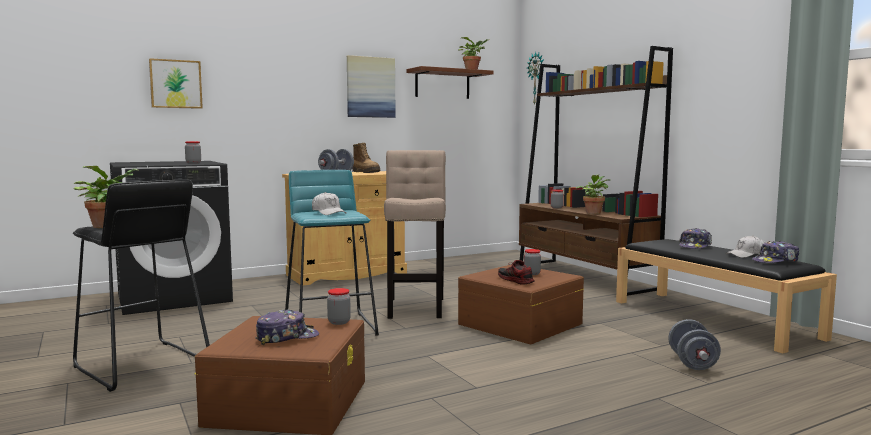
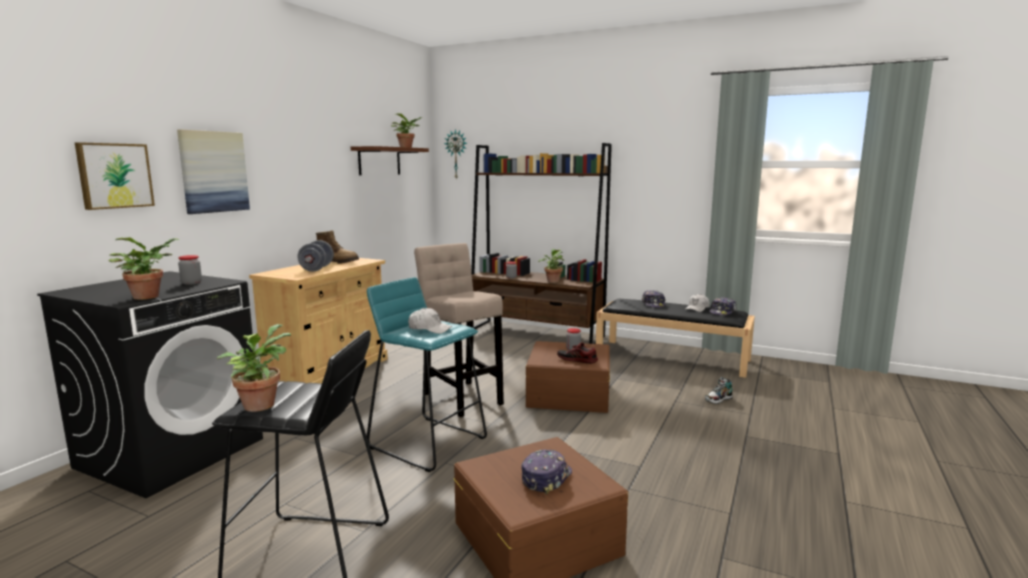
camera: 35 degrees left, 5 degrees up
jar [327,288,351,325] -> none
picture [347,55,396,118] -> picture moved to [177,129,250,214]
grey dumbbell [668,319,721,370] -> shoe [705,377,733,404]
none -> potted plant [108,237,179,300]

